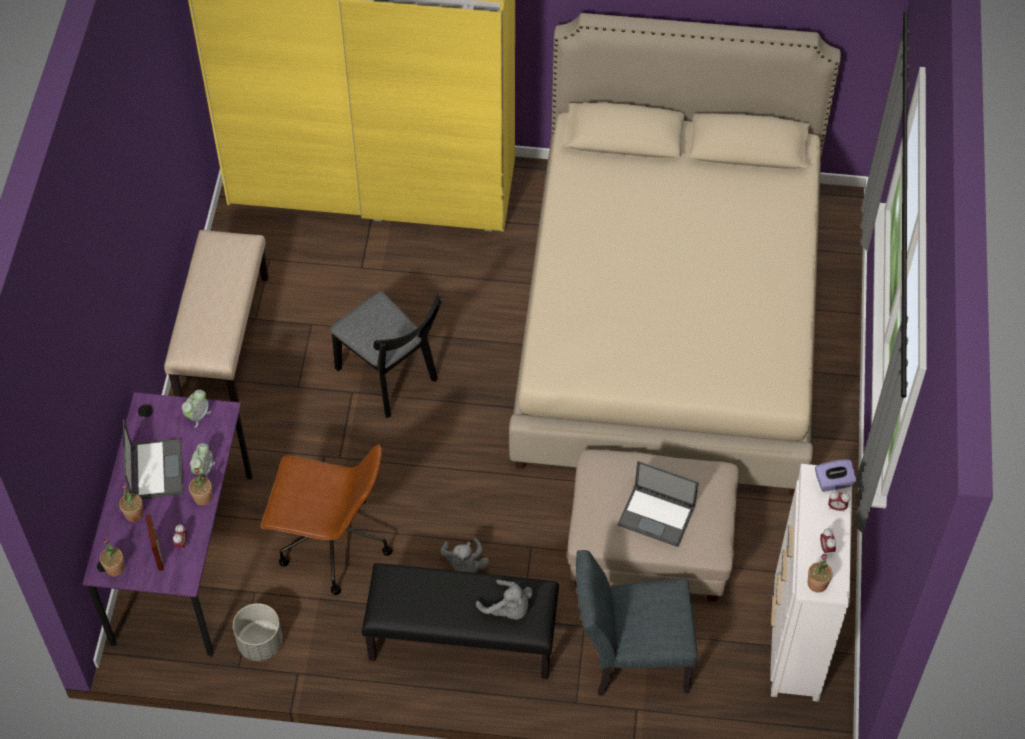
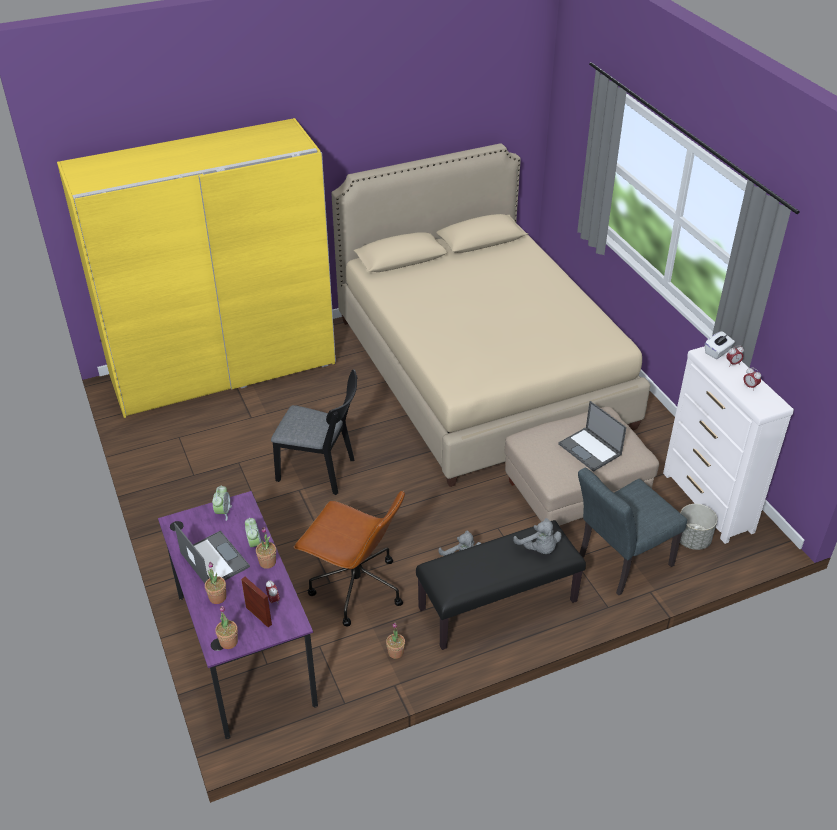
camera: 30 degrees left, 15 degrees down
beige bench [164,230,269,402] -> none
grey planter [233,603,283,661] -> grey planter moved to [680,504,717,550]
brown office chair [260,444,393,595] -> brown office chair turned 45 degrees clockwise [293,490,405,627]
grey plush toy [476,580,533,620] -> grey plush toy turned 45 degrees clockwise [513,518,562,554]
laptop [617,461,699,547] -> laptop turned 60 degrees clockwise [558,401,626,472]
potted plant [808,554,833,592] -> potted plant moved to [386,623,405,659]
purple tissue box [815,459,856,492] -> white tissue box [705,331,735,359]

